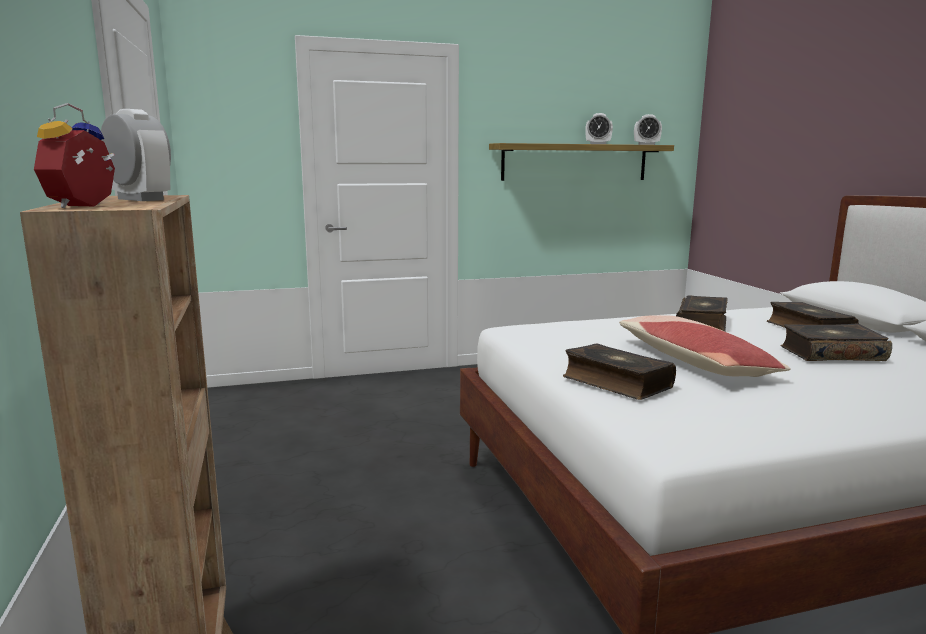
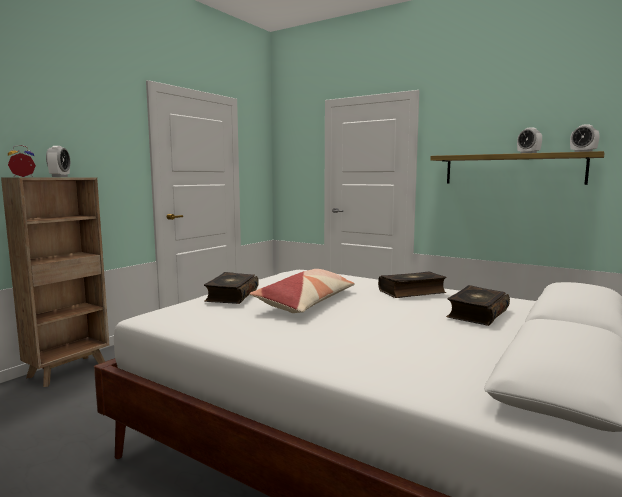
camera: 50 degrees right, 5 degrees down
book [780,323,892,361] -> none

